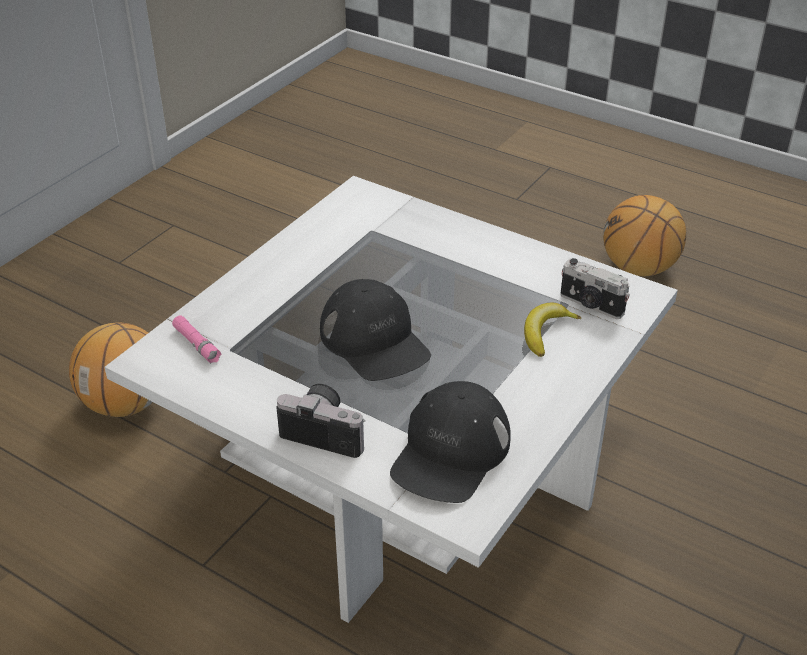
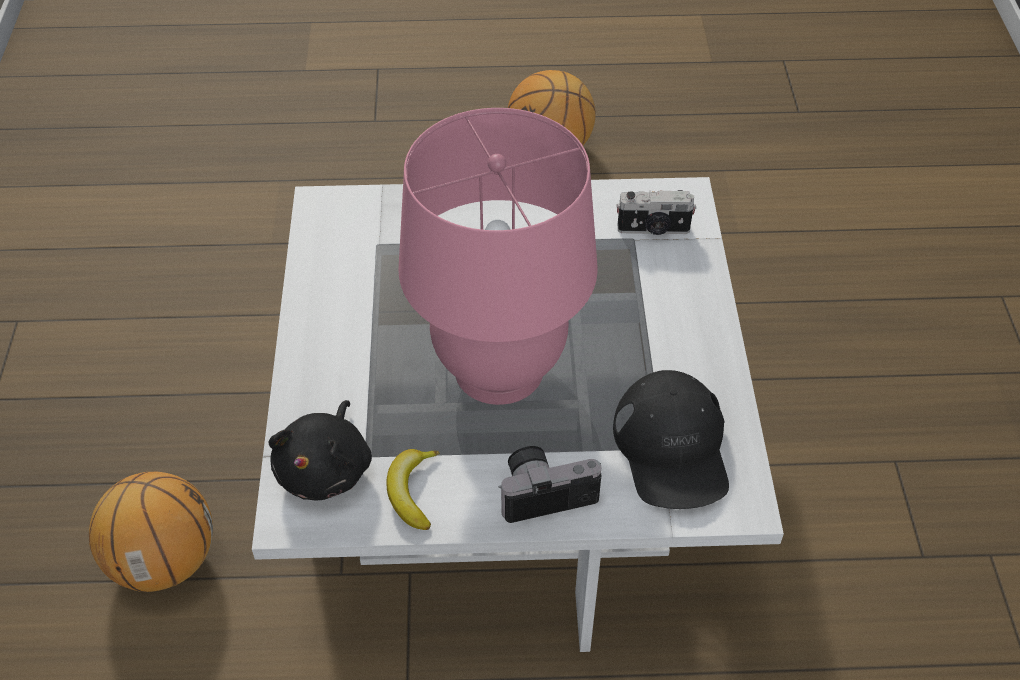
camera: 35 degrees left, 10 degrees up
pink flashlight [172,315,221,363] -> black plush toy [269,400,372,501]
black cap [320,279,431,381] -> pink table lamp [399,108,598,405]
banana [524,303,582,357] -> banana moved to [387,449,440,530]

